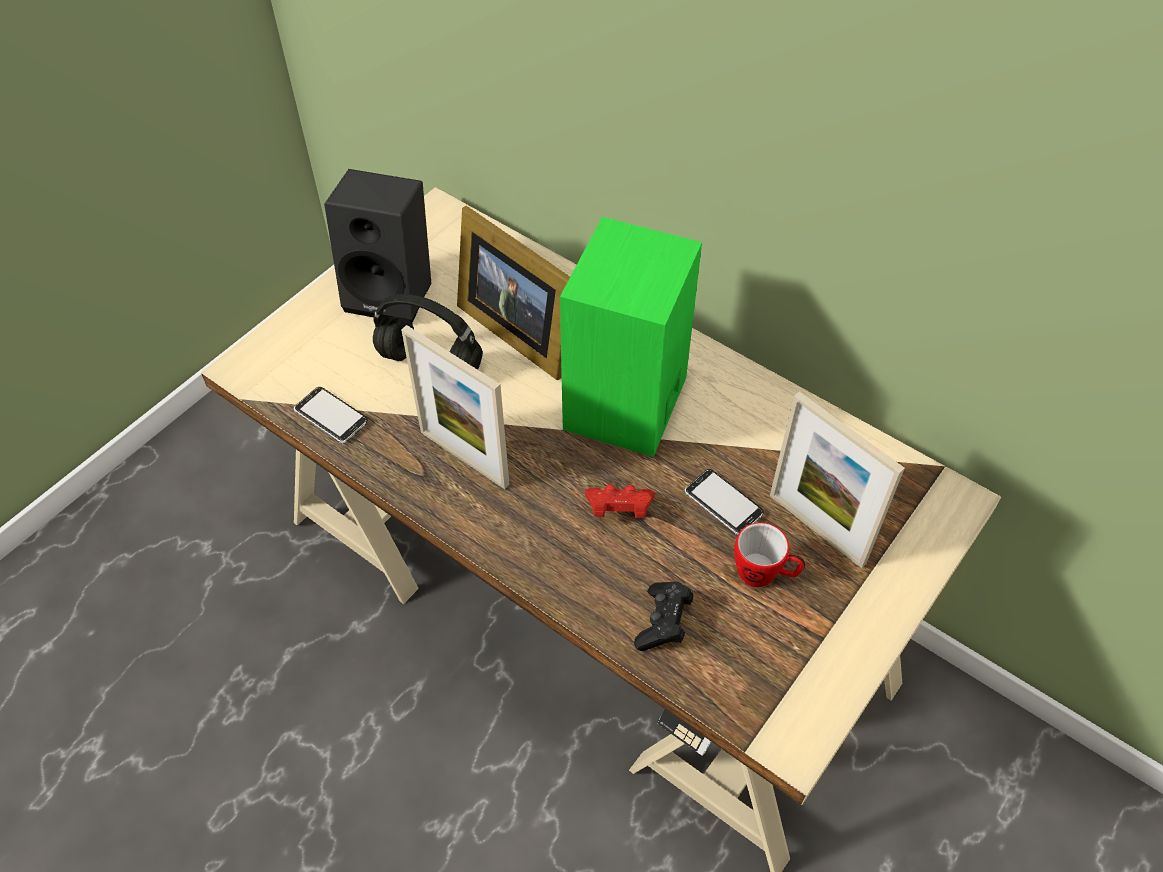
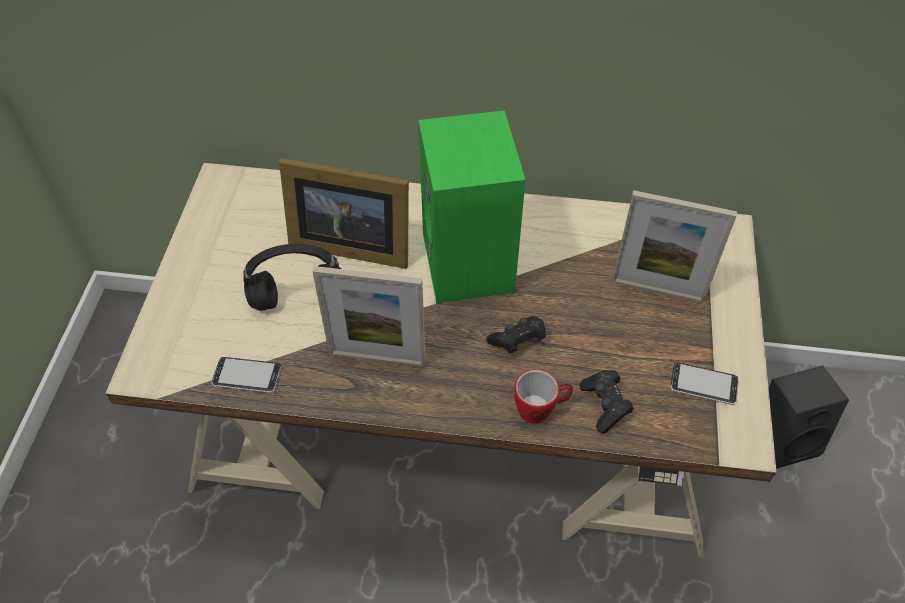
camera: 30 degrees left, 0 degrees up
black speaker [324,169,431,323] -> black speaker moved to [769,366,849,469]
red game controller [585,484,655,518] -> black game controller [486,316,546,354]
phone [684,469,764,535] -> phone moved to [670,362,739,405]
mug [734,522,805,587] -> mug moved to [514,369,573,424]

